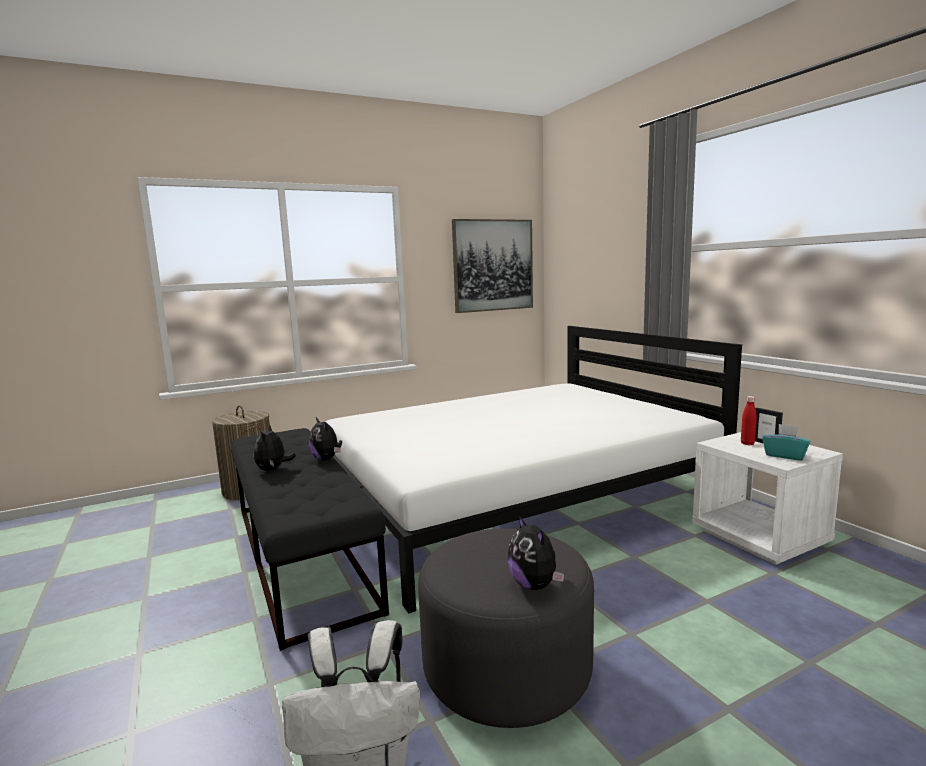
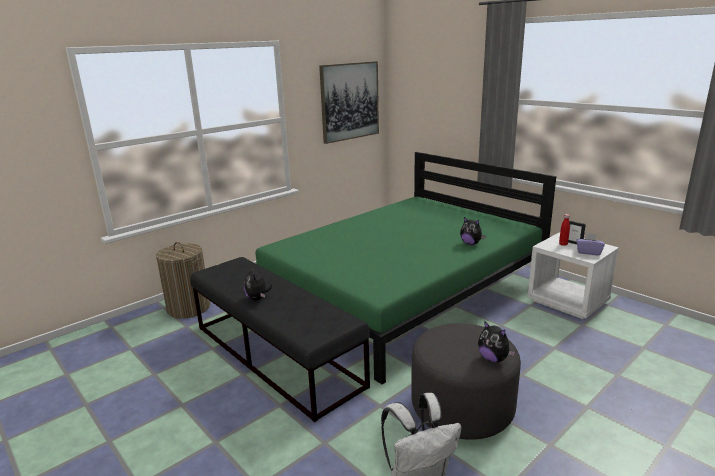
camera: 15 degrees left, 10 degrees up
plush toy [309,418,342,461] -> plush toy moved to [460,217,485,245]
white bed [326,326,742,614] -> green bed [255,152,556,384]
turquoise tissue box [762,424,811,461] -> purple tissue box [577,233,605,255]

